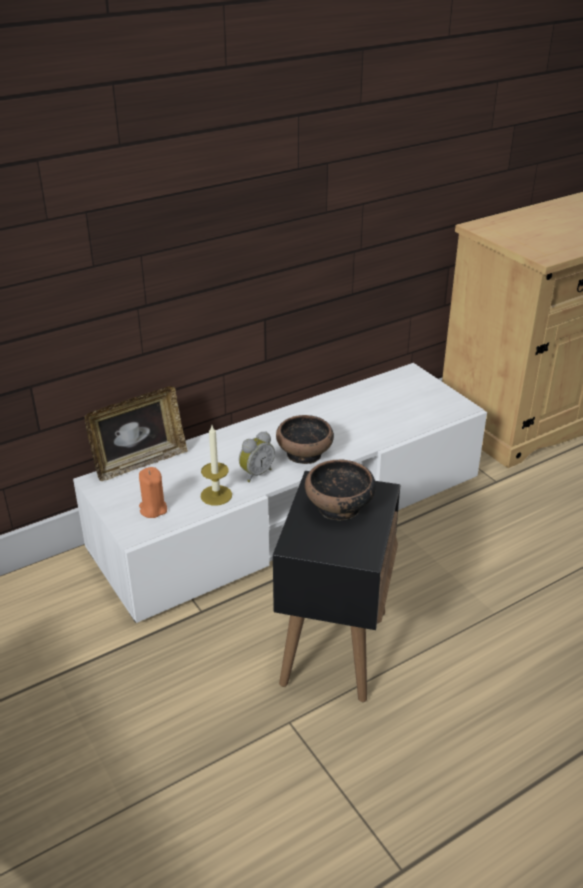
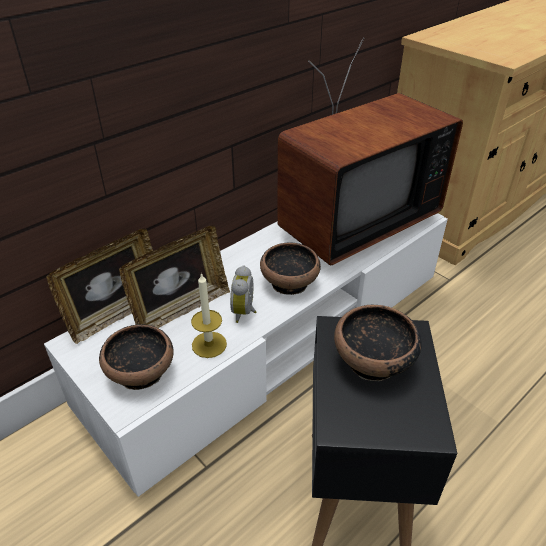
camera: 10 degrees left, 5 degrees up
orange candle [139,467,167,518] -> bowl [99,324,174,390]
alarm clock [239,431,275,482] -> alarm clock turned 150 degrees clockwise [230,265,257,323]
none -> picture frame [119,225,230,328]
none -> television [277,38,463,265]

